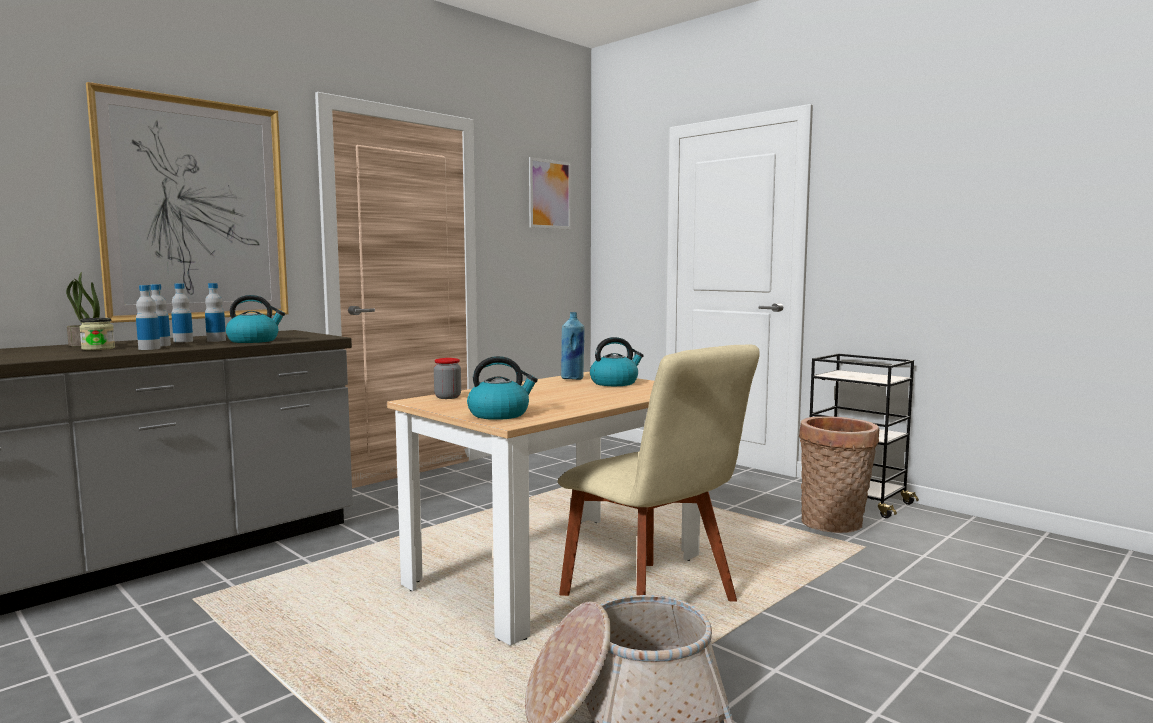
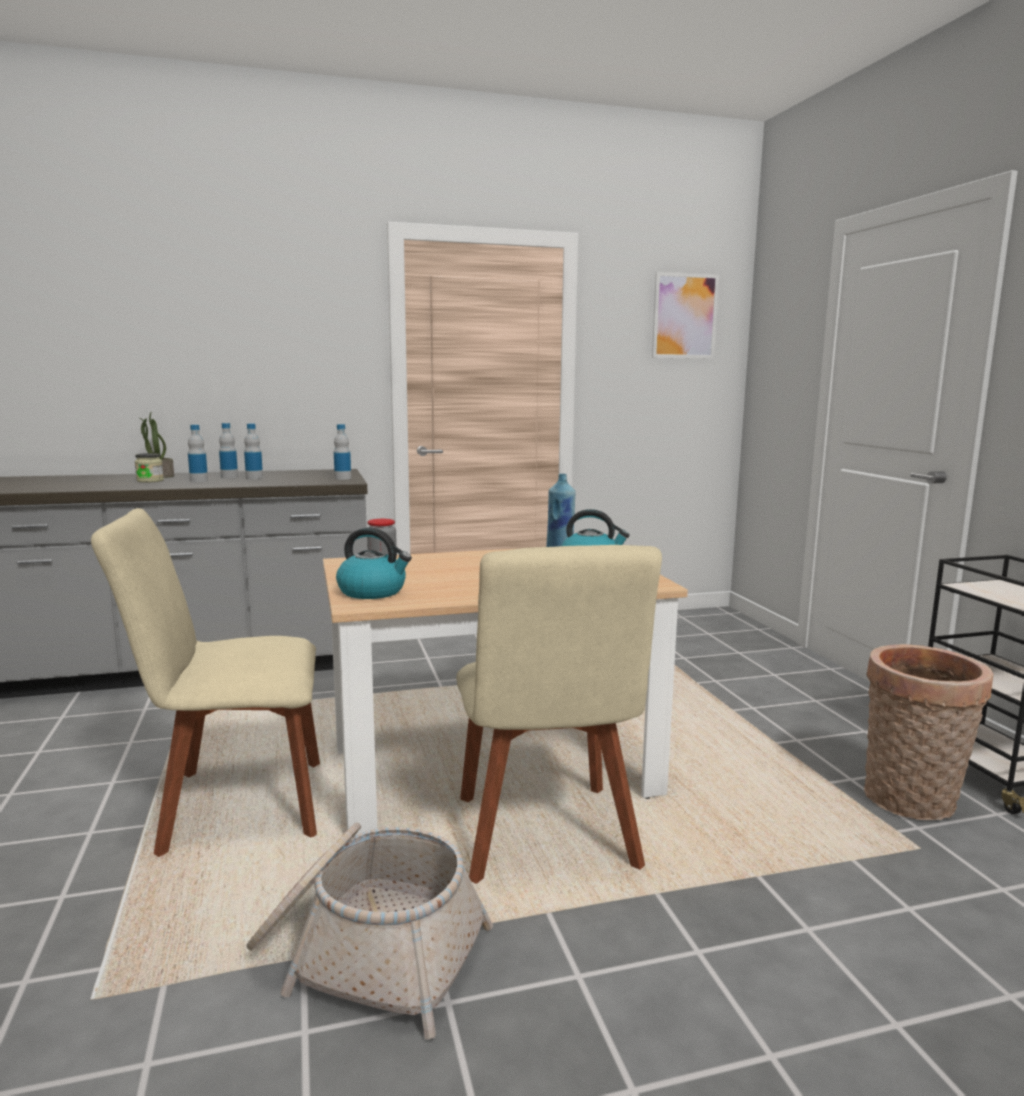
camera: 30 degrees right, 5 degrees up
picture [86,82,288,323] -> none
bottle [136,285,160,350] -> bottle moved to [334,424,351,480]
kettle [226,295,285,343] -> none
none -> beige chair [91,508,320,857]

